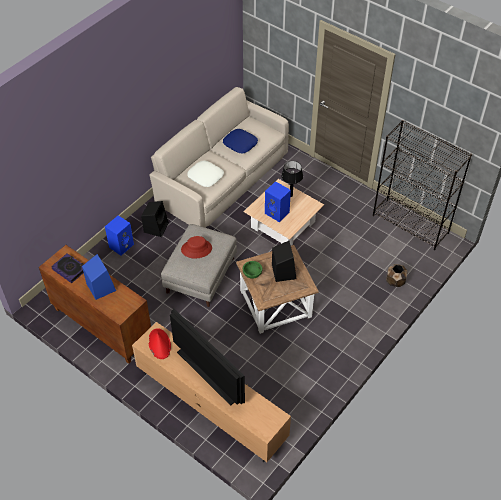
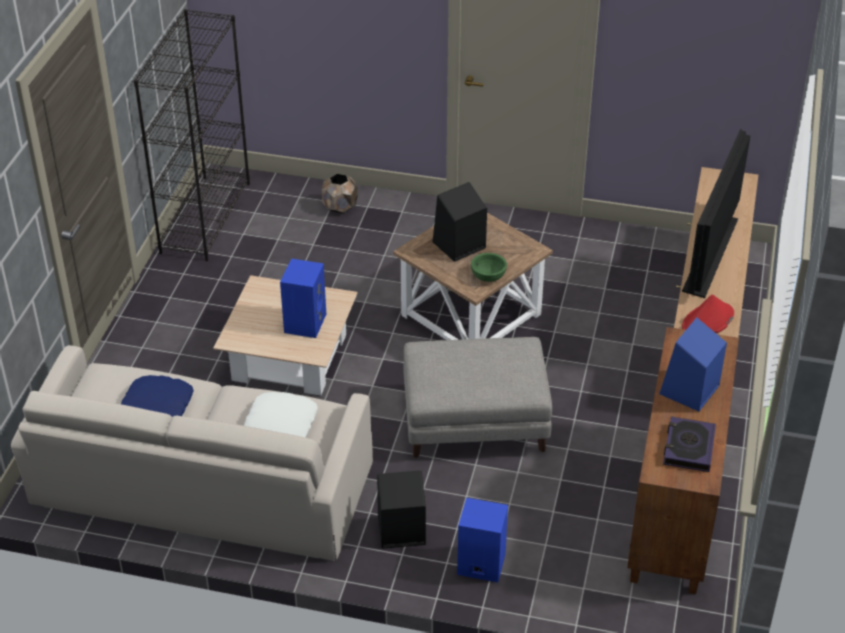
camera: 115 degrees left, 10 degrees down
red hat [181,236,212,258] -> none
black table lamp [281,161,303,197] -> none

